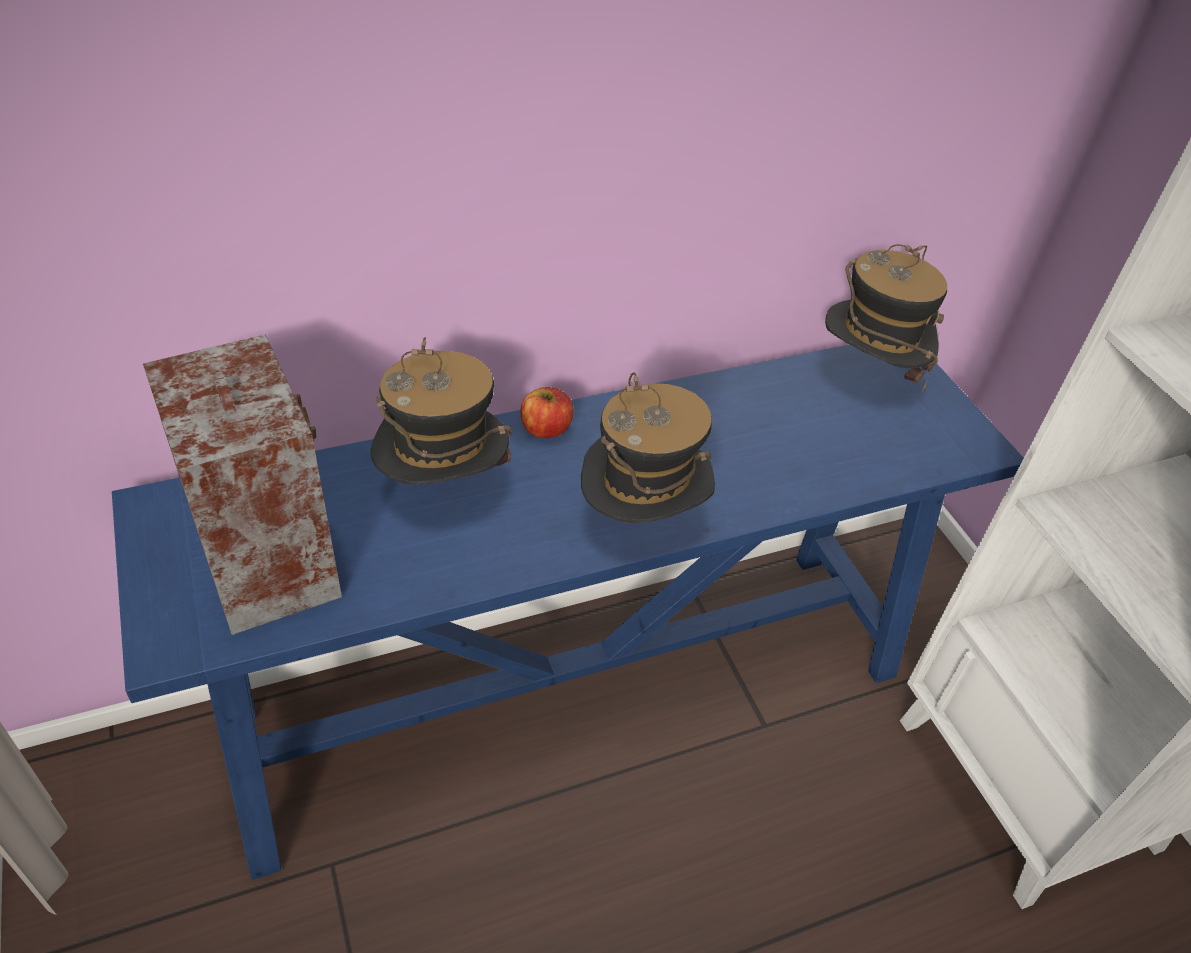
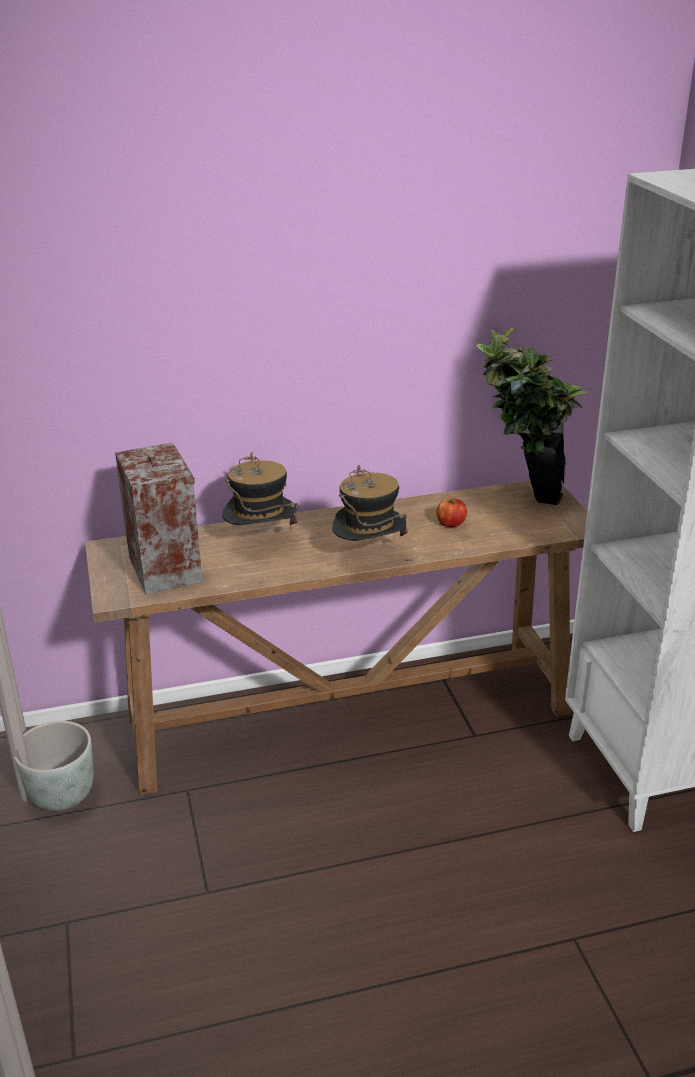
camera: 10 degrees right, 15 degrees down
blue console table [112,345,1023,880] -> brown console table [85,480,587,795]
apple [521,387,574,438] -> apple moved to [436,499,467,527]
hat [825,244,947,392] -> potted plant [476,327,587,505]
none -> grey planter [14,721,94,811]

